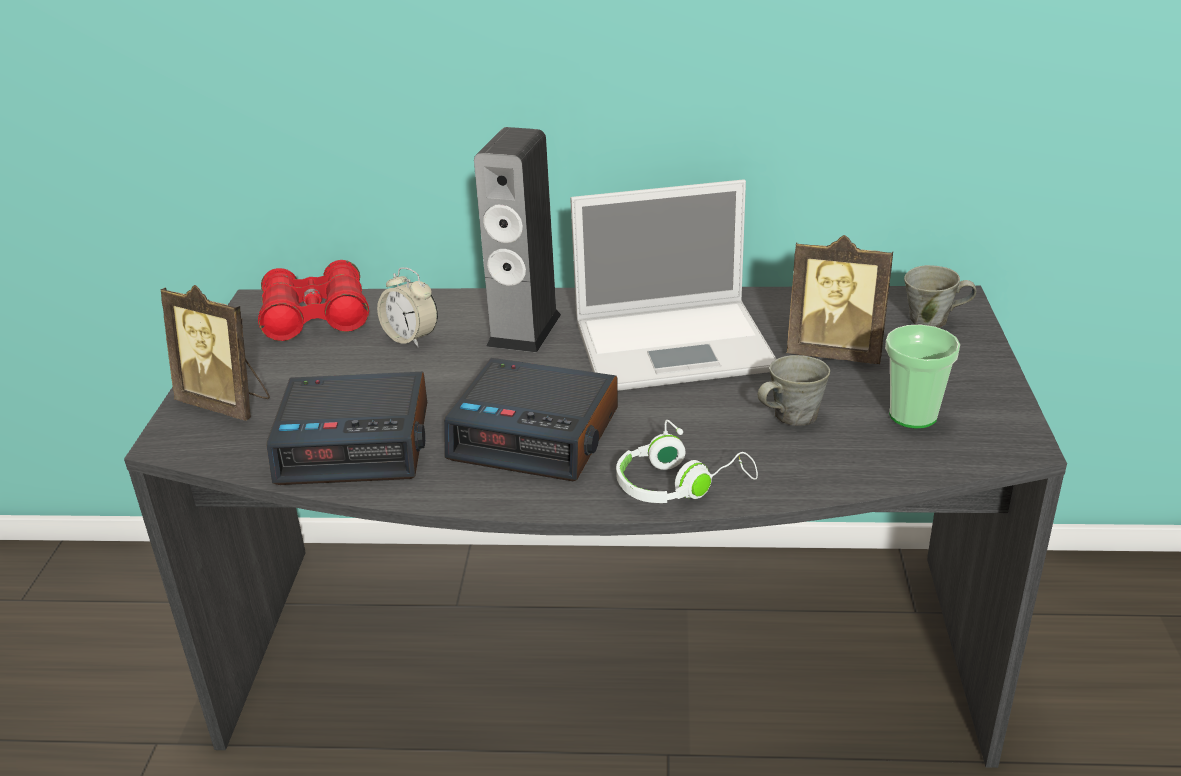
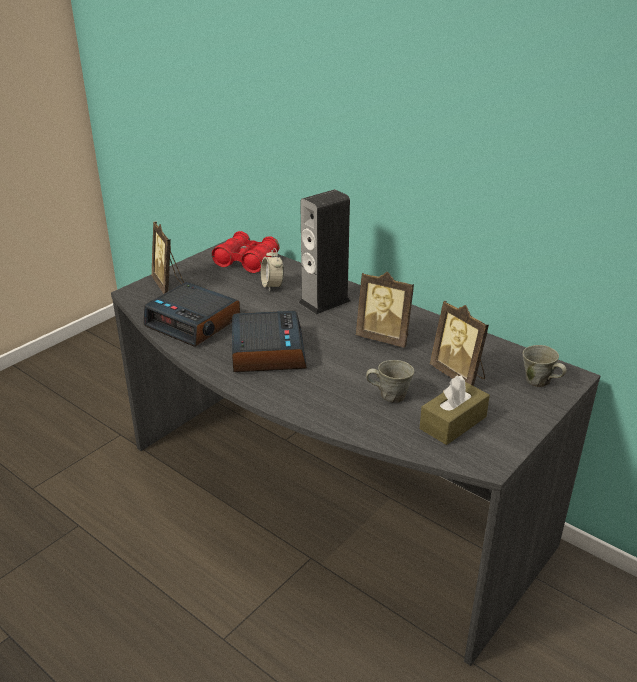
camera: 35 degrees right, 0 degrees up
alarm clock [444,358,618,481] -> alarm clock turned 150 degrees counterclockwise [232,311,307,372]
laptop [570,179,776,391] -> picture frame [356,272,414,348]
white headphones [616,420,758,503] -> none
cup [885,325,960,428] -> brown tissue box [420,375,490,445]

